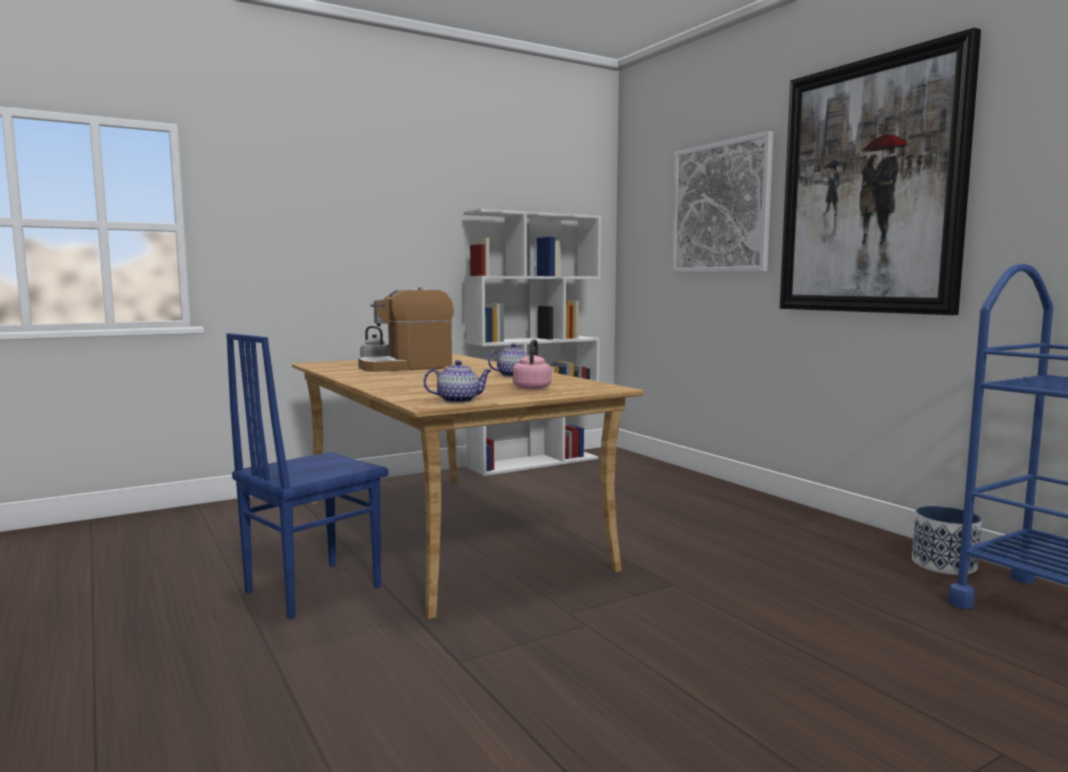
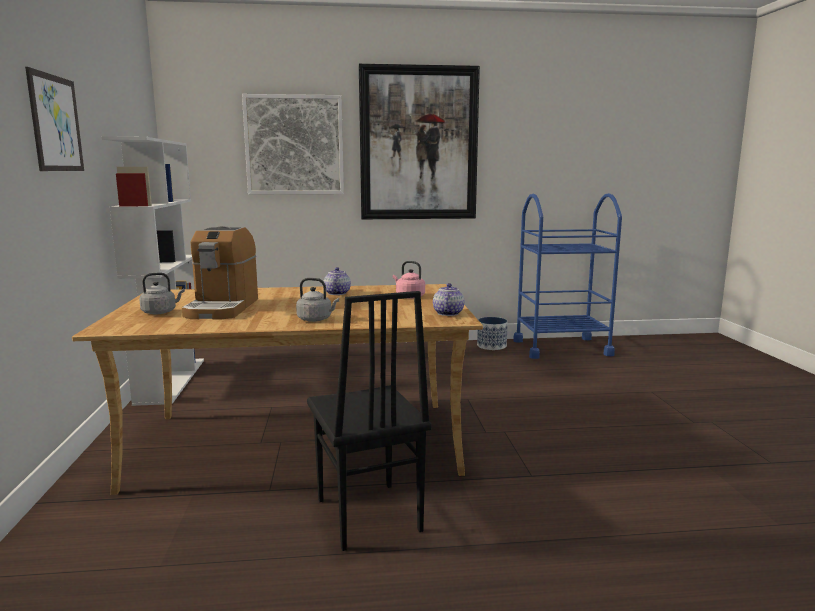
camera: 65 degrees left, 5 degrees up
blue chair [226,333,388,619] -> black chair [307,291,431,551]
none -> picture [25,67,84,171]
none -> grey kettle [296,278,339,322]

